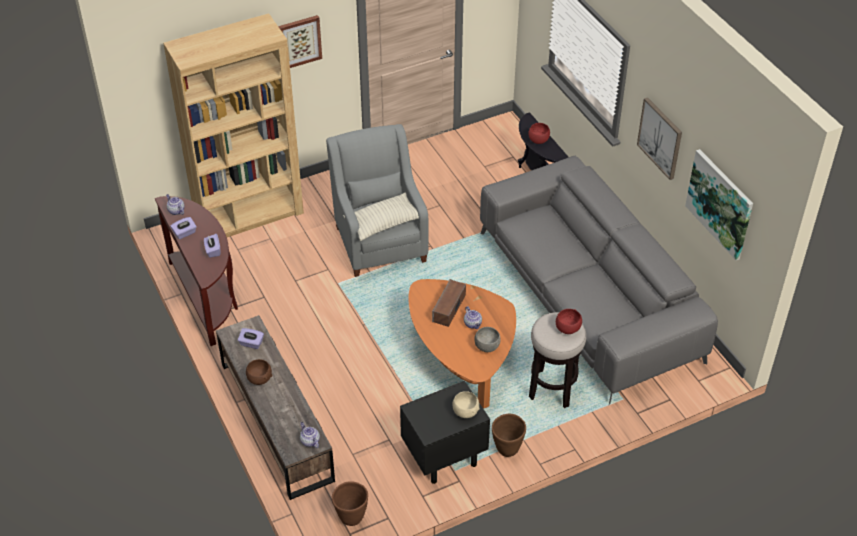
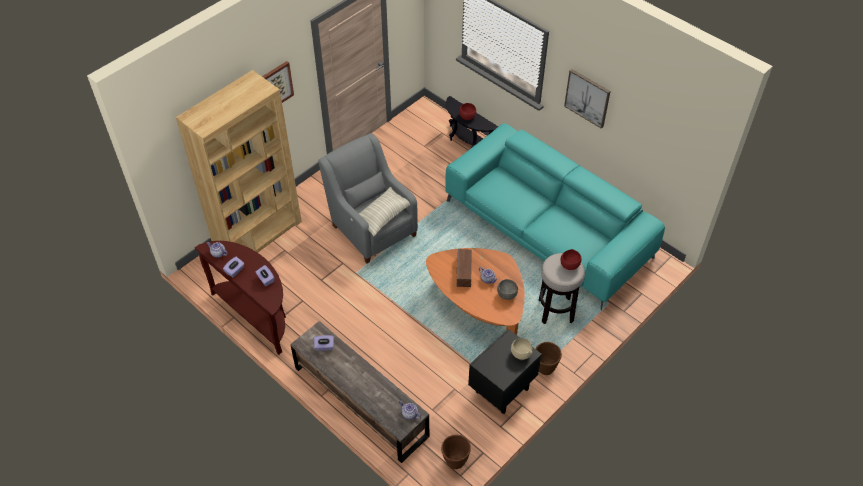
camera: 20 degrees left, 5 degrees up
brown bowl [246,359,272,385] -> none
grey sofa [480,156,718,405] -> turquoise sofa [445,123,665,311]
picture [685,149,753,260] -> none

